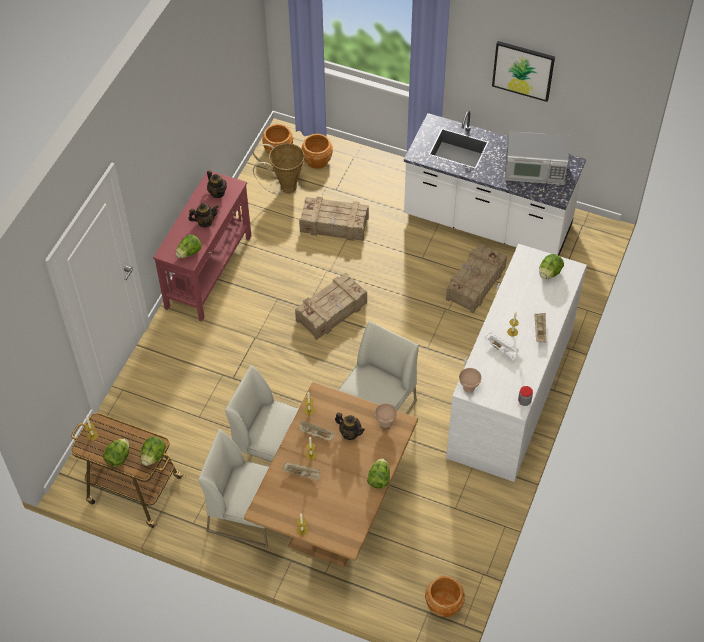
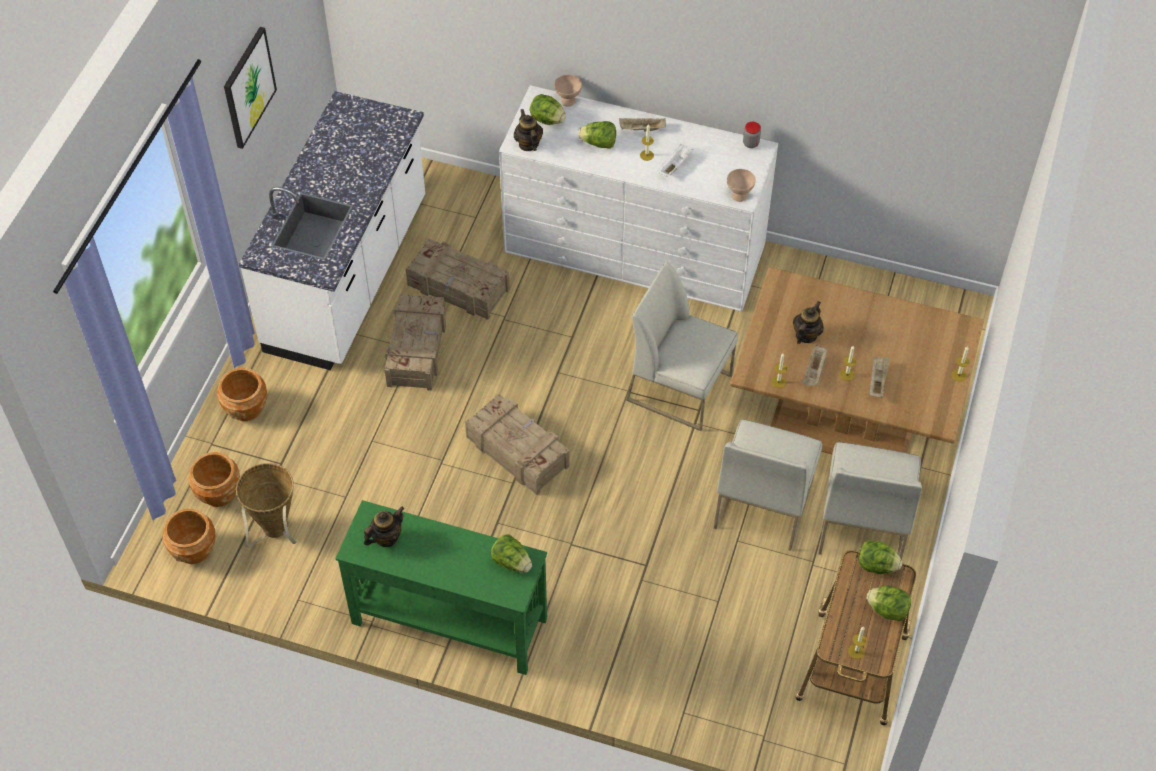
camera: 95 degrees left, 0 degrees up
red console table [153,170,251,322] -> green console table [335,500,547,675]
teapot [188,203,219,228] -> teapot moved to [514,109,543,151]
crate [299,196,369,241] -> crate moved to [385,294,446,391]
lettuce [367,458,390,489] -> lettuce moved to [578,121,616,149]
beige bowl [375,403,397,428] -> beige bowl moved to [554,75,582,107]
brown planter [425,576,465,617] -> brown planter moved to [217,367,267,421]
microwave [505,131,569,185] -> none

